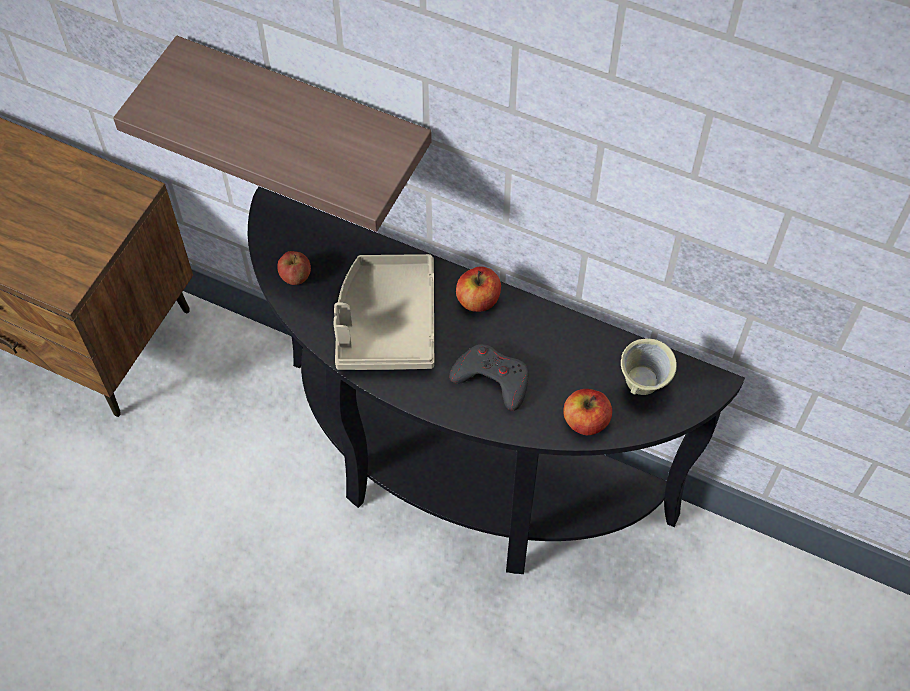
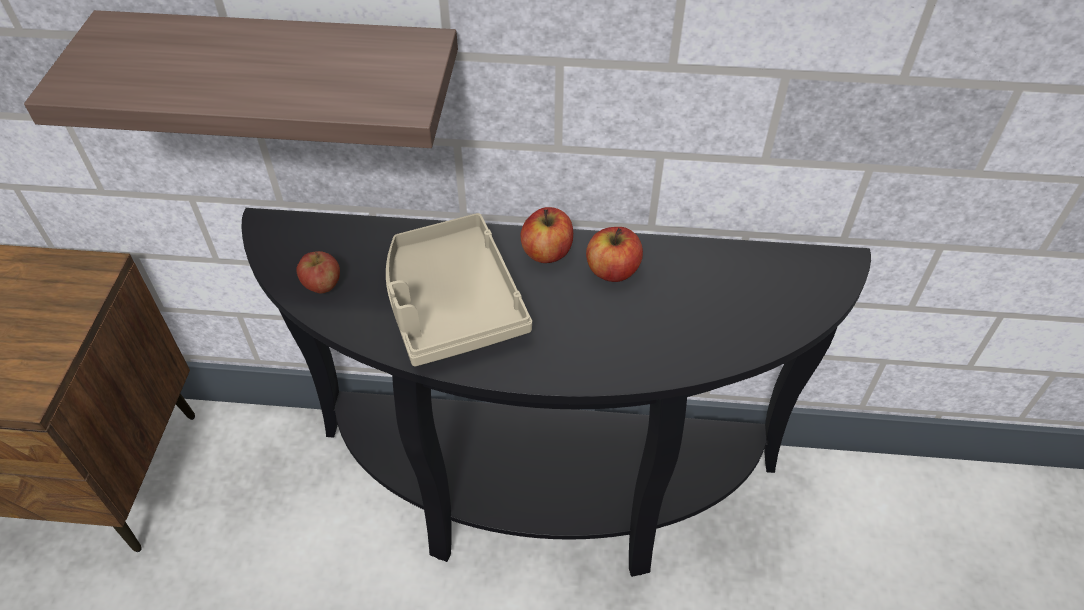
camera: 20 degrees left, 10 degrees down
grey game controller [449,344,528,411] -> none
apple [563,389,612,435] -> apple moved to [586,227,643,282]
beige mug [621,338,677,395] -> none

